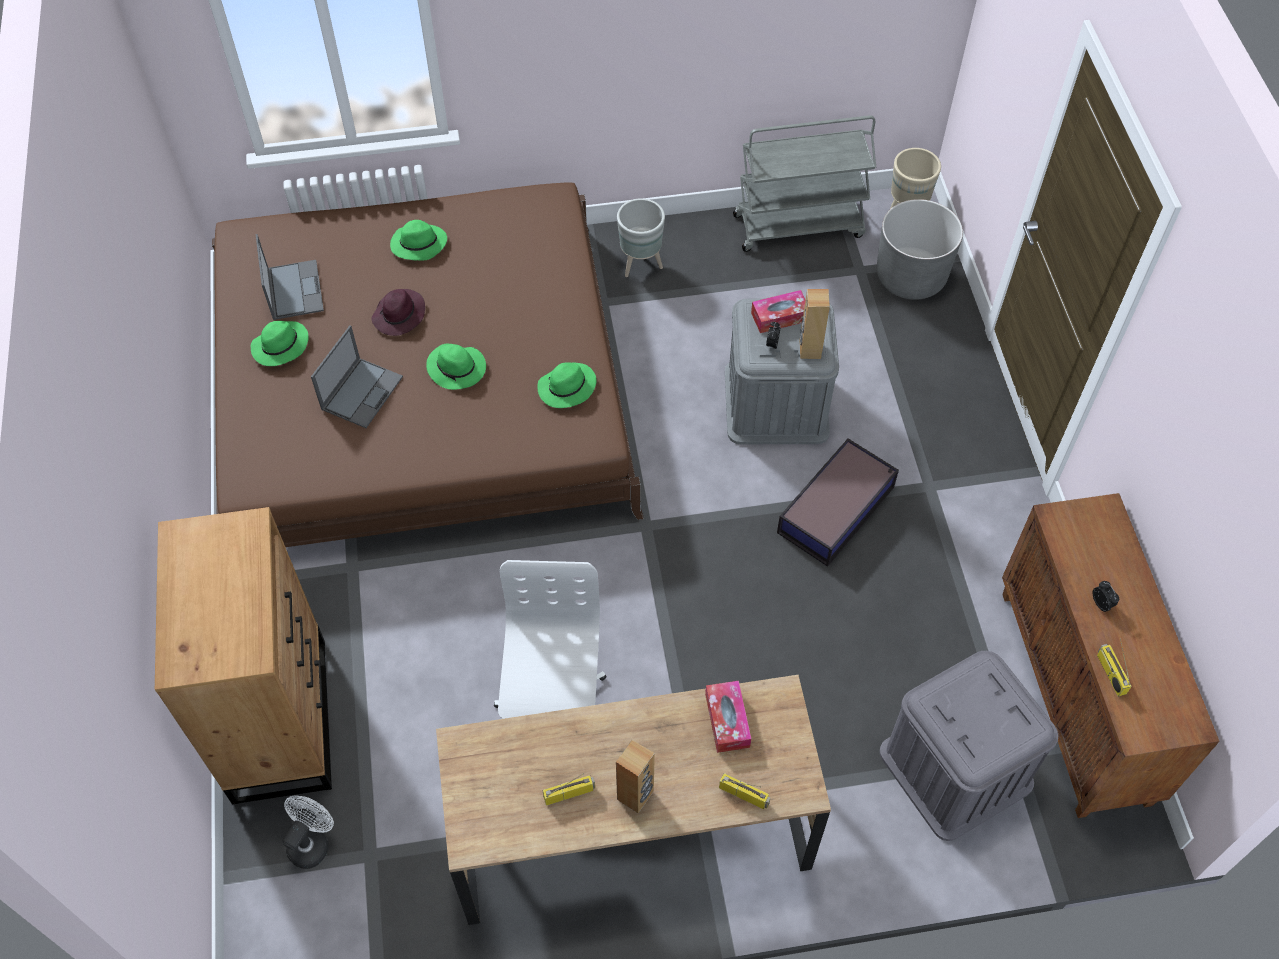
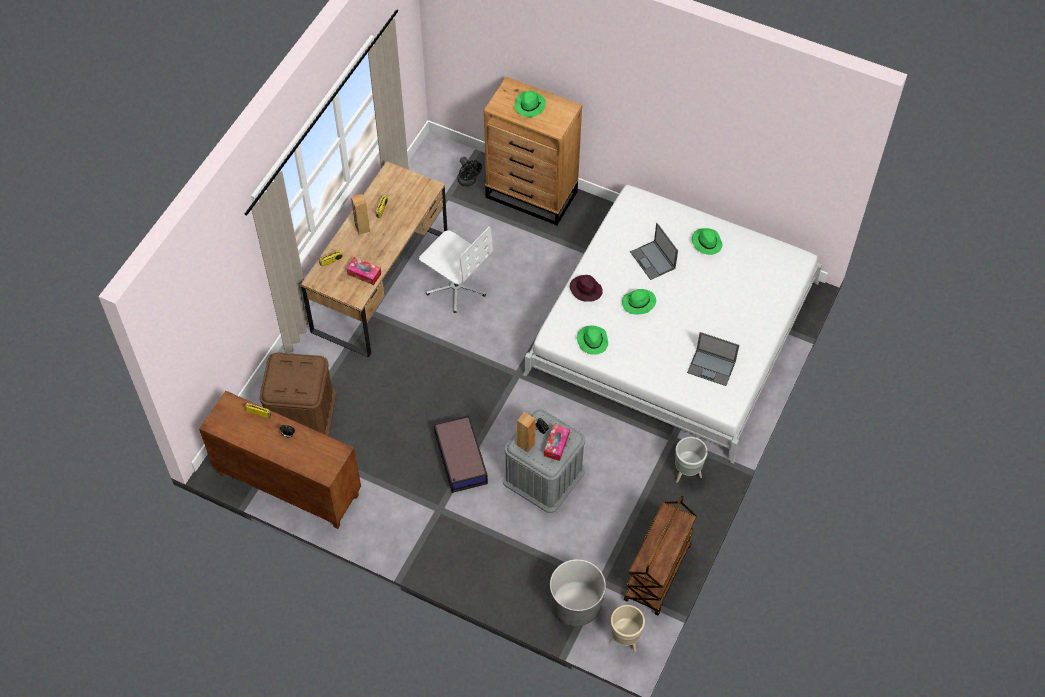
camera: 125 degrees right, 0 degrees up
brown bed [212,183,644,547] -> white bed [523,185,822,464]
laptop [256,234,324,320] -> laptop moved to [687,332,739,386]
white fan [282,796,334,869] -> black fan [457,157,482,186]
purple hat [371,289,425,336] -> purple hat moved to [570,275,603,302]
green hat [390,220,447,260] -> green hat moved to [515,91,546,117]
grey cart [733,115,876,252] -> brown cart [624,496,697,615]
grey storage box [879,651,1059,841] -> brown storage box [260,353,336,436]

